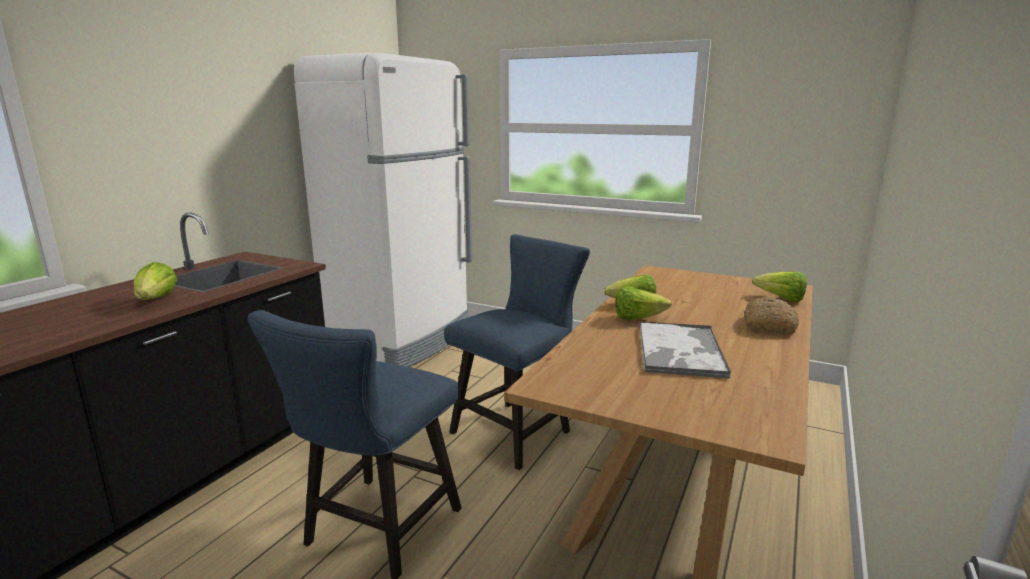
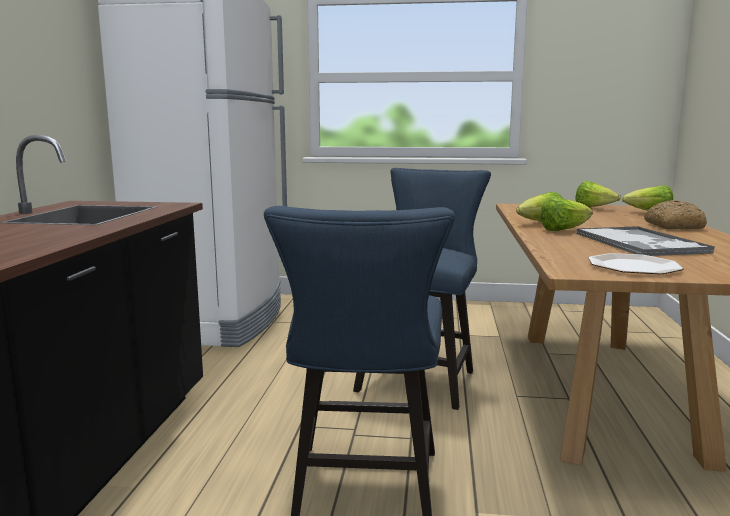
camera: 20 degrees left, 5 degrees down
lettuce [134,262,177,300] -> lettuce moved to [575,181,621,207]
none -> plate [588,253,684,274]

